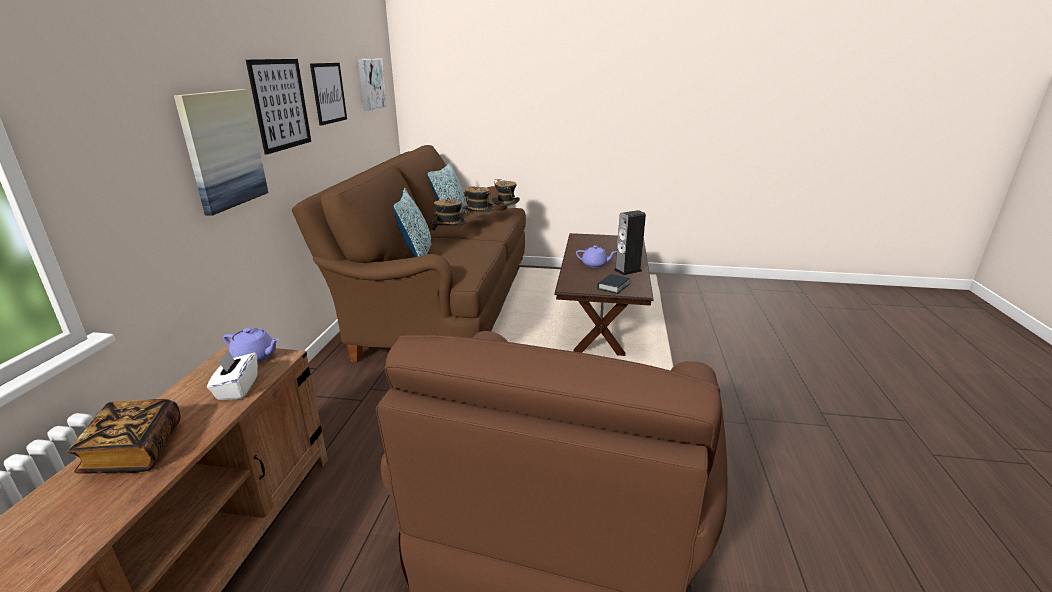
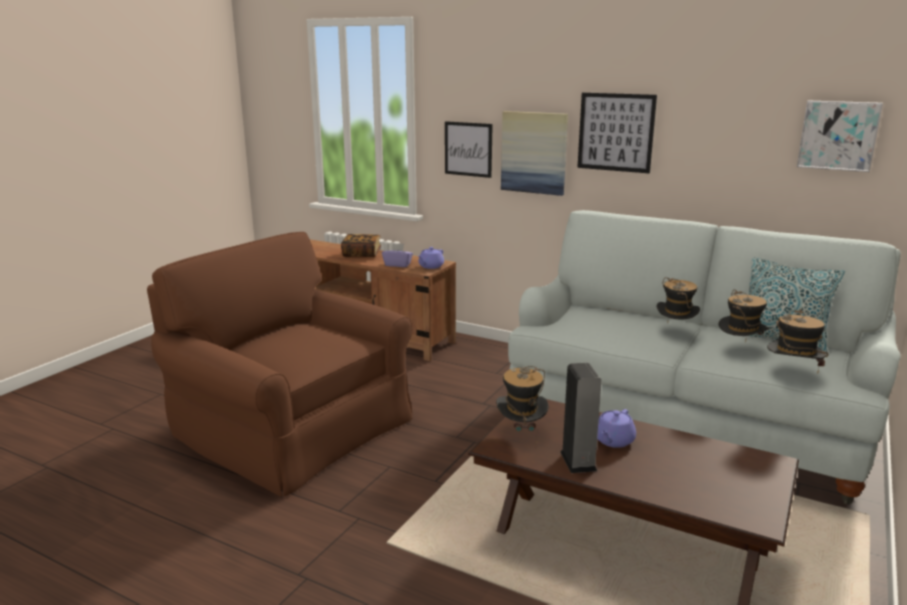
camera: 110 degrees right, 5 degrees down
white tissue box [207,350,258,400] -> purple tissue box [382,243,413,267]
brown sofa [292,145,526,363] -> white sofa [508,210,901,504]
picture [310,63,347,126] -> picture moved to [445,121,493,178]
pillow [393,188,431,257] -> none
book [598,274,630,294] -> hat [496,366,549,444]

